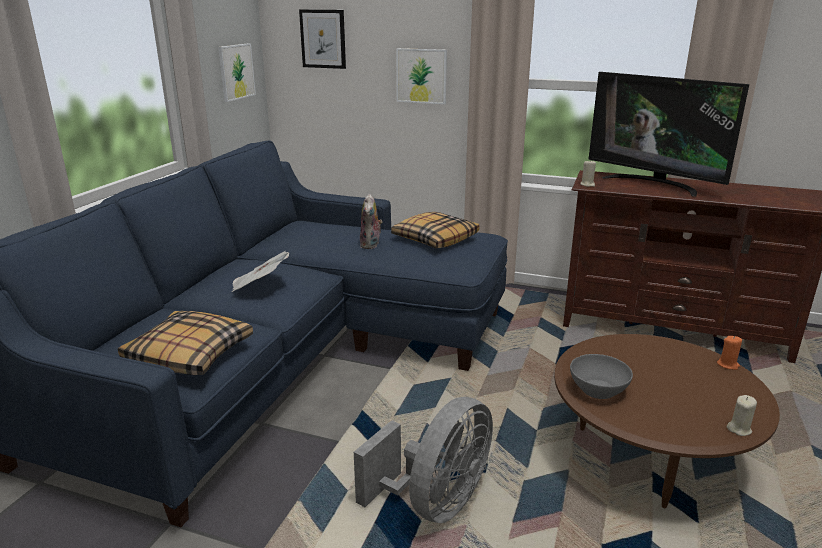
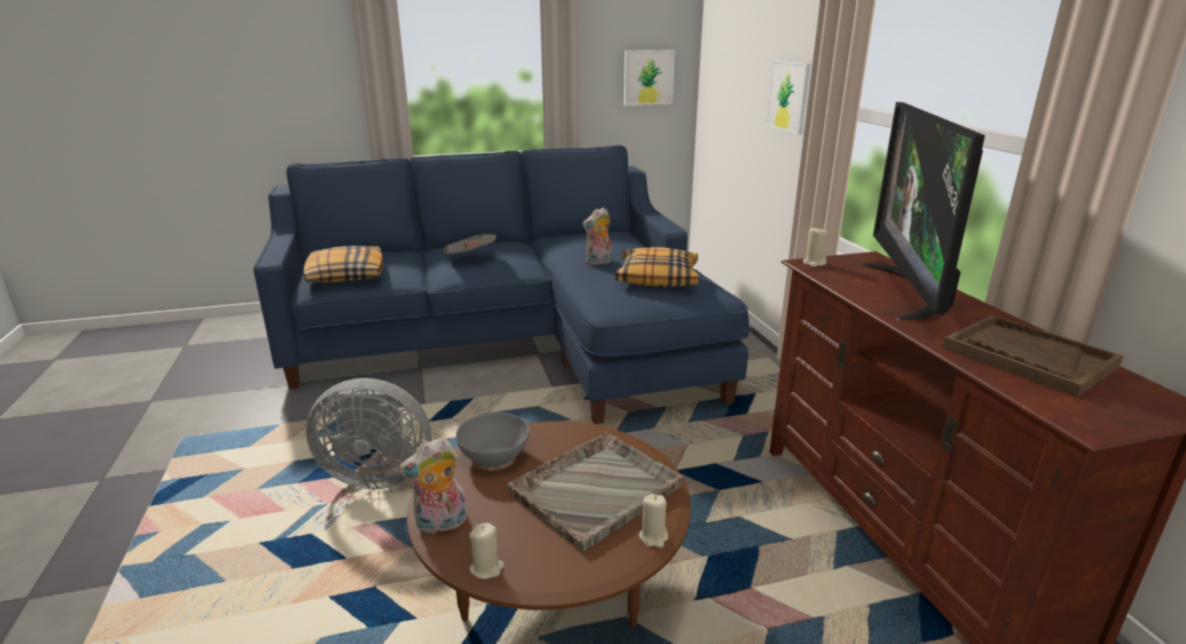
camera: 55 degrees right, 0 degrees up
picture [299,9,346,69] -> none
orange candle [717,336,742,370] -> beige candle [639,494,668,548]
none -> plush toy [399,437,467,534]
none -> grey tray [507,432,683,552]
none -> brown tray [942,315,1124,397]

